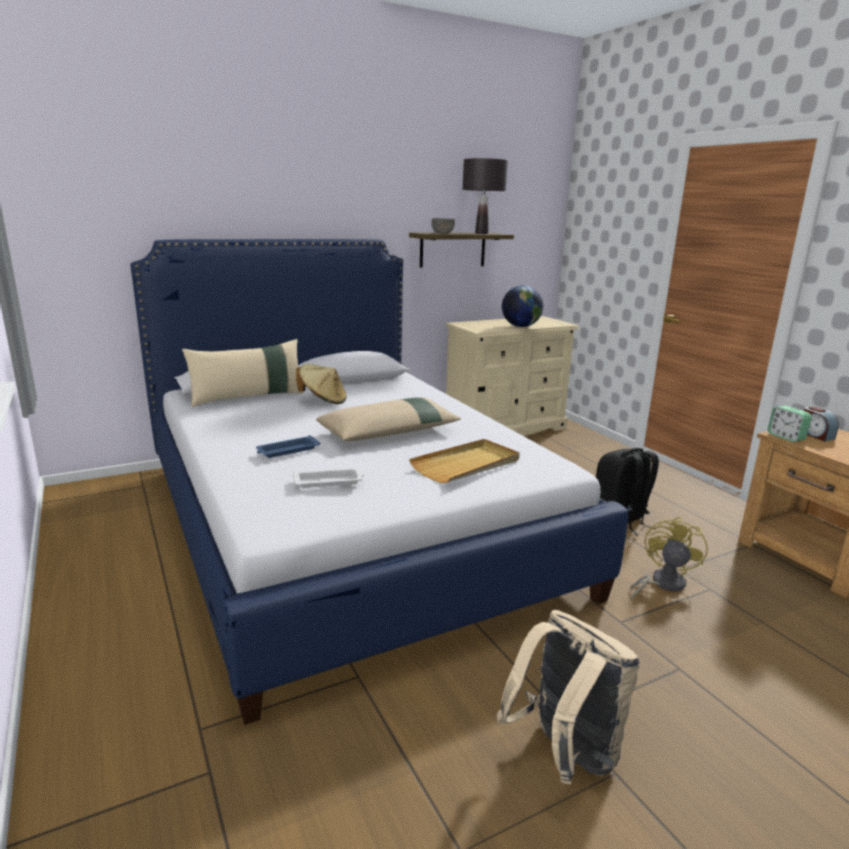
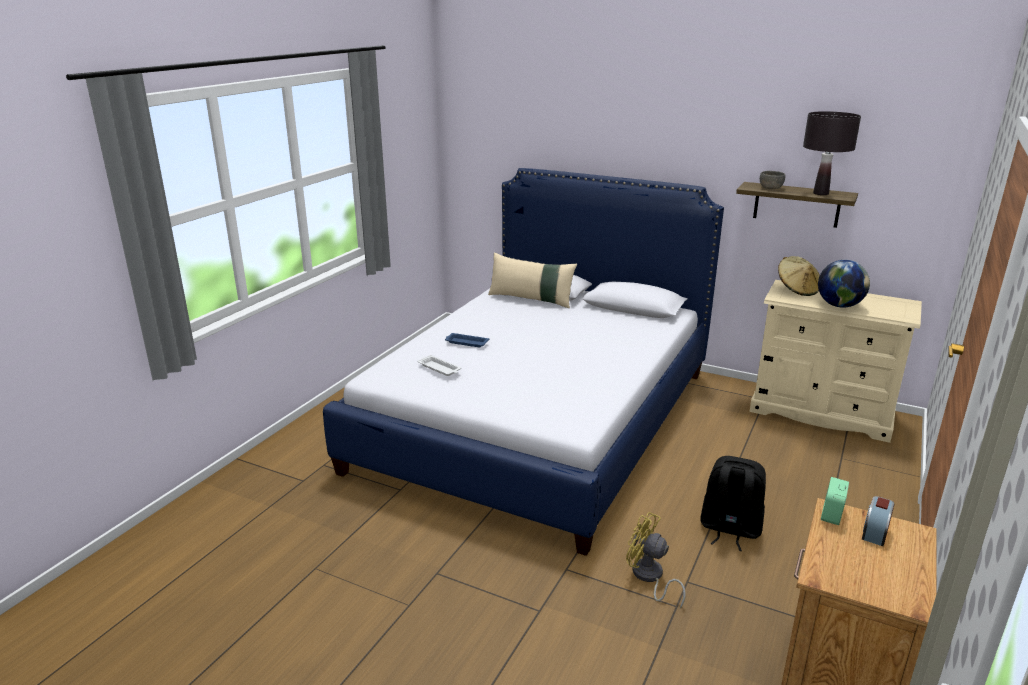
camera: 55 degrees right, 5 degrees up
beige hat [296,364,347,404] -> beige hat moved to [778,256,820,296]
beige pillow [316,397,461,441] -> none
beige tray [409,439,520,483] -> none
beige backpack [496,610,640,784] -> none
yellow fan [631,517,708,600] -> yellow fan turned 135 degrees counterclockwise [626,512,686,609]

